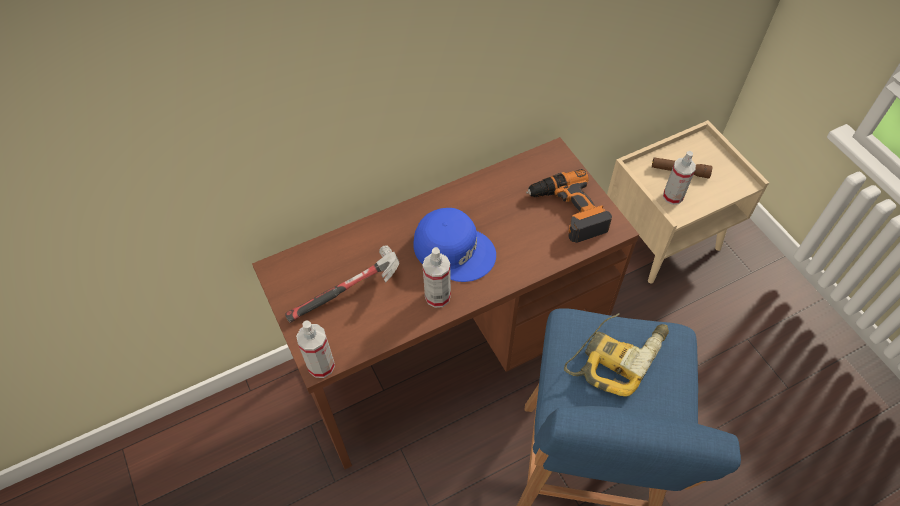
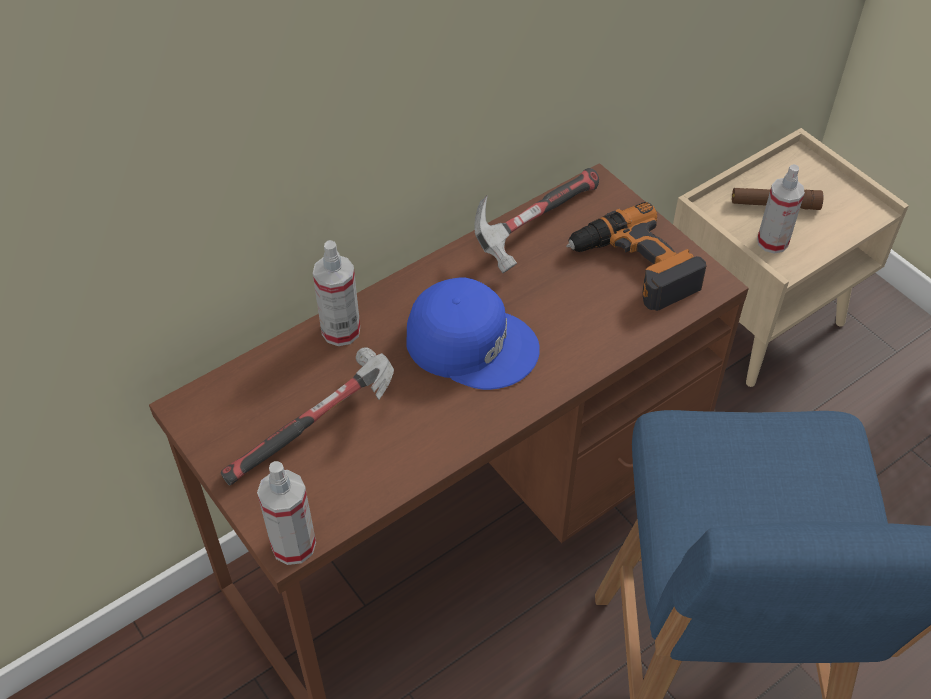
camera: 10 degrees left, 5 degrees down
spray bottle [423,247,451,308] -> spray bottle moved to [313,240,360,346]
power drill [564,313,669,397] -> none
none -> hammer [474,168,599,273]

